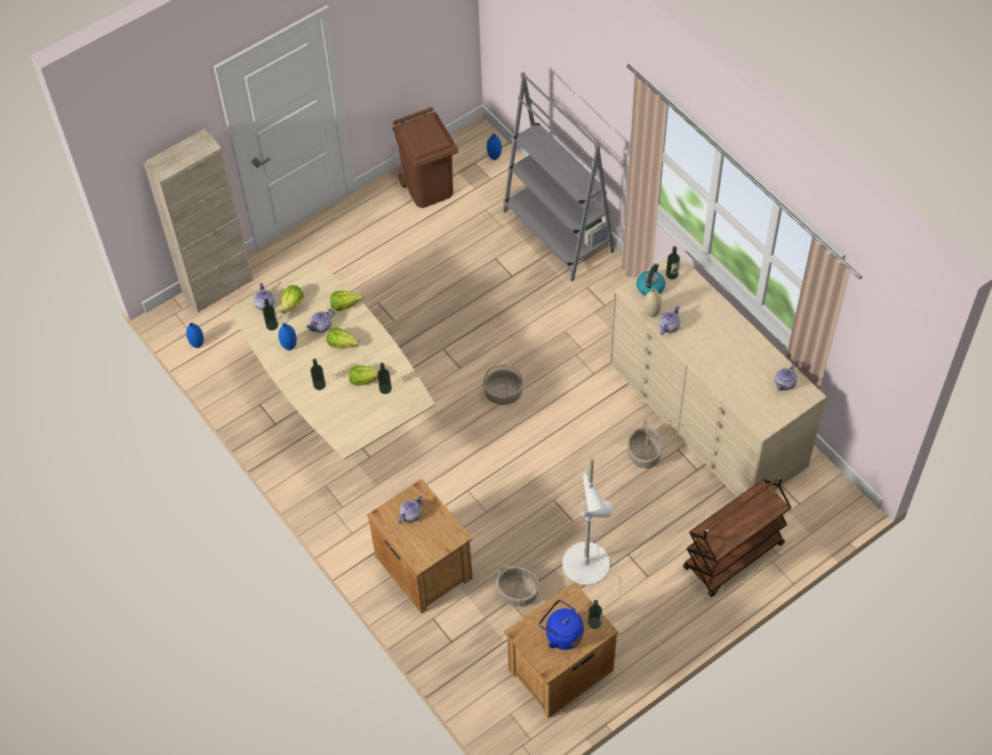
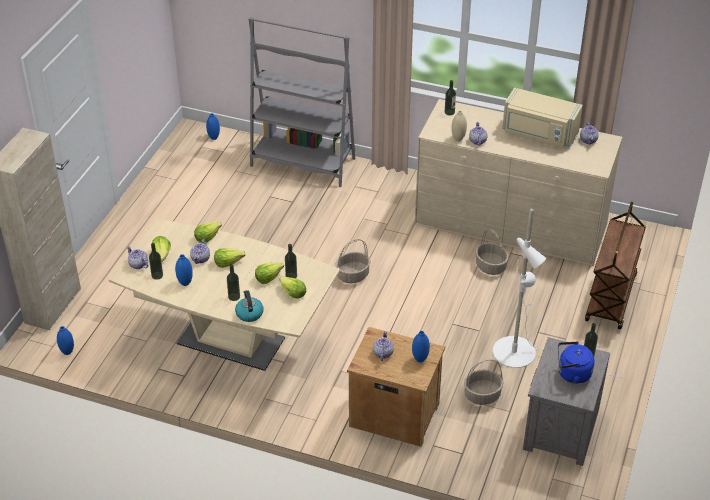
camera: 35 degrees left, 15 degrees down
brown trash can [393,107,458,208] -> none
brown nightstand [504,582,619,718] -> grey nightstand [523,337,610,466]
kettle [636,263,665,296] -> kettle moved to [235,290,264,322]
none -> lettuce [279,276,307,299]
none -> blue vase [412,331,430,362]
none -> beige microwave [502,87,583,148]

